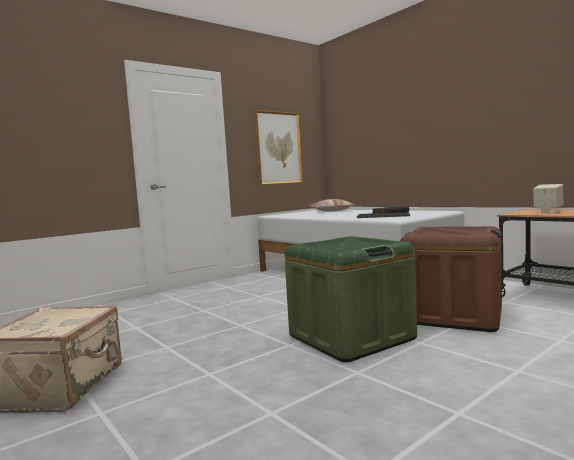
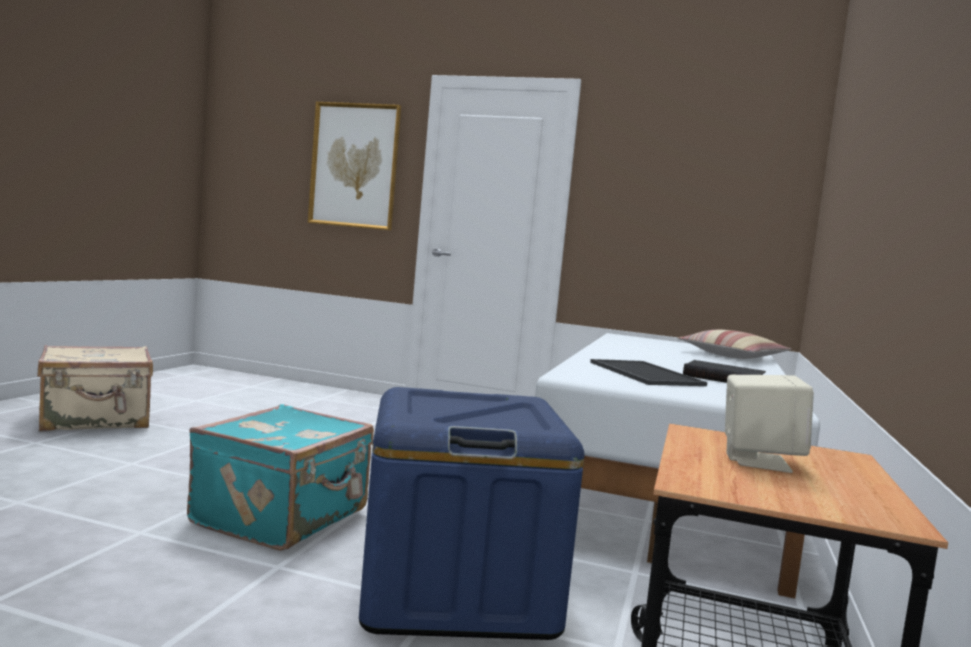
camera: 55 degrees right, 0 degrees up
picture [255,110,303,185] -> picture moved to [308,102,401,230]
green storage box [284,236,417,362] -> turquoise suitcase [187,404,374,551]
brown storage box [400,226,502,332] -> blue storage box [359,387,584,640]

